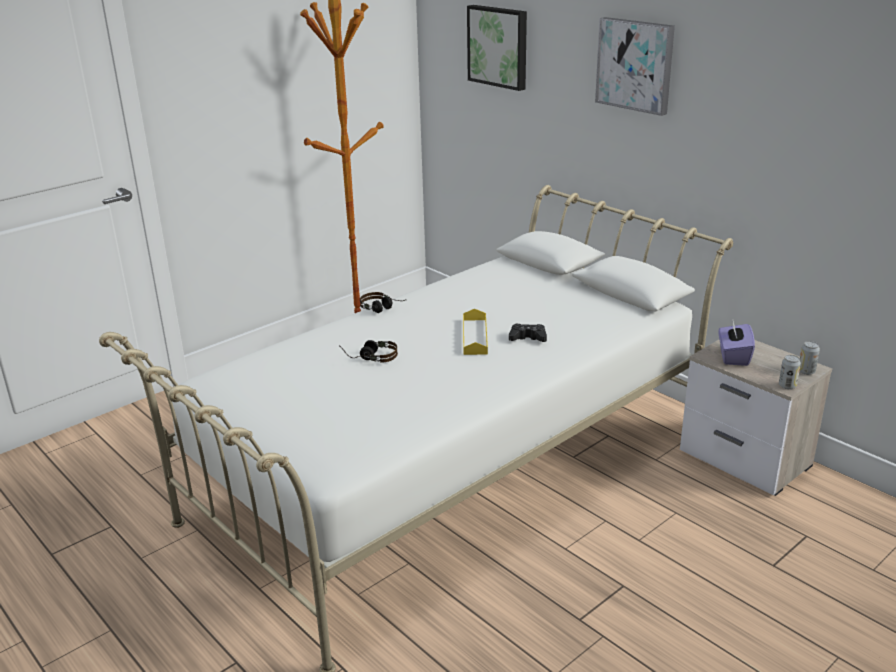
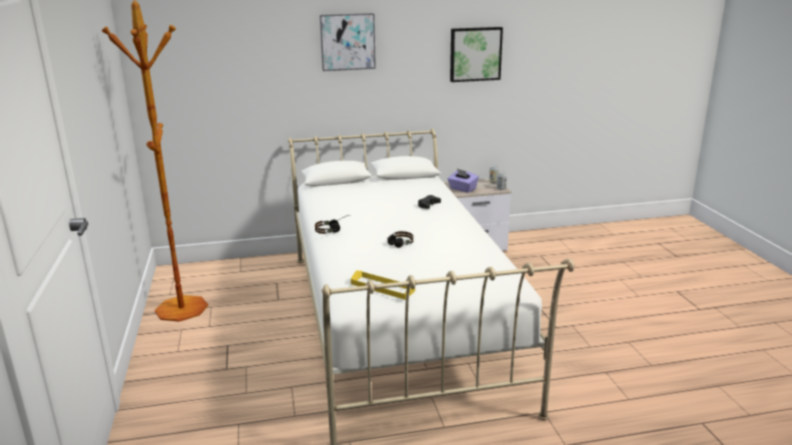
camera: 60 degrees left, 5 degrees down
yellow tray [463,309,488,355] -> yellow tray moved to [351,271,415,299]
picture [467,5,527,91] -> picture moved to [450,27,503,82]

